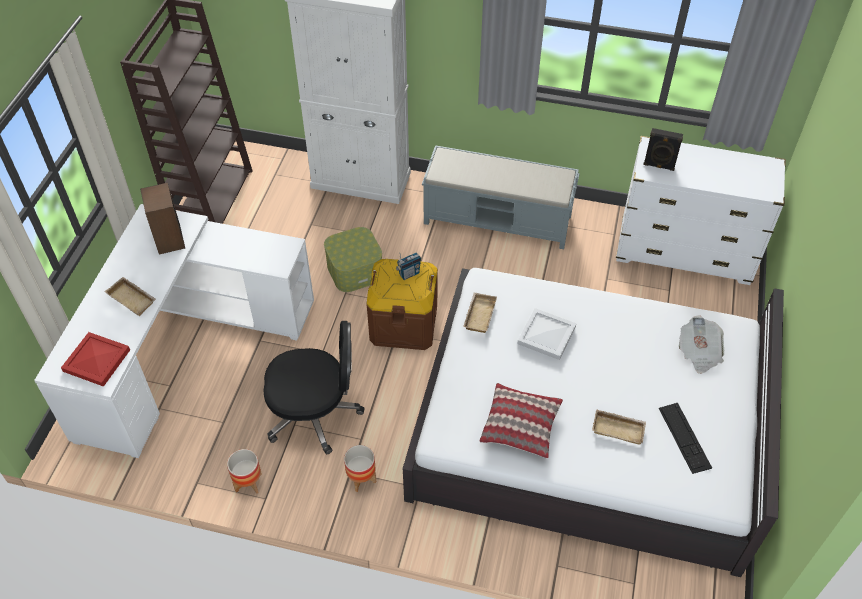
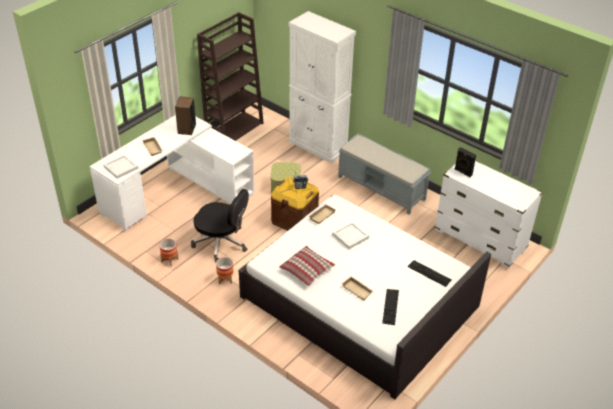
camera: 25 degrees right, 10 degrees down
red tray [61,332,130,387] -> white tray [103,154,139,179]
newspaper [678,315,724,374] -> keyboard [408,260,452,287]

